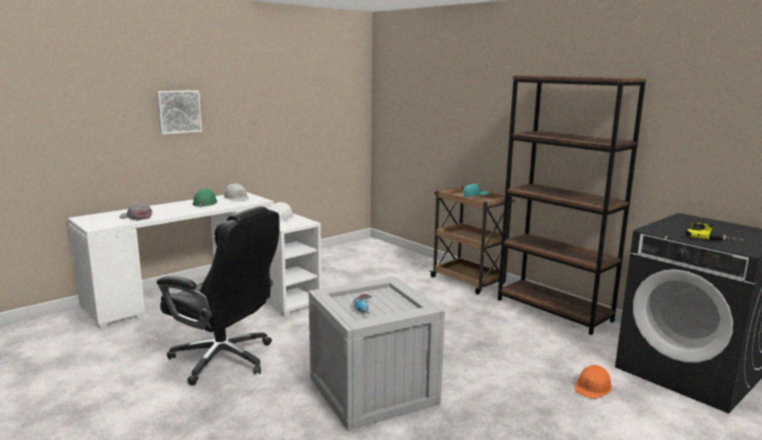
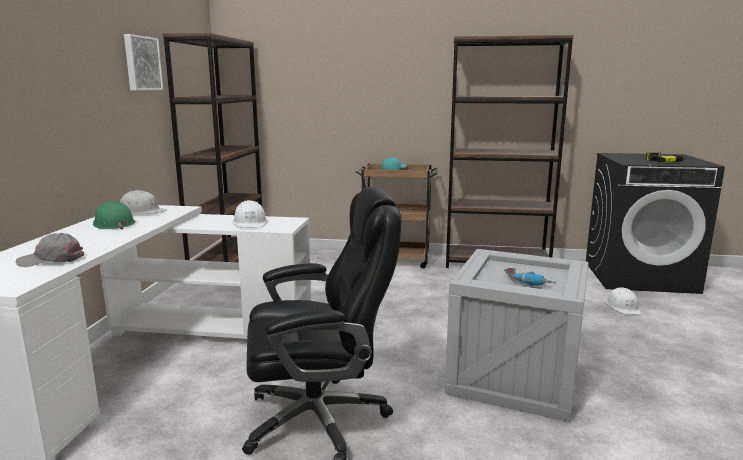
camera: 40 degrees left, 0 degrees up
picture [156,90,202,134] -> picture moved to [124,34,163,91]
orange hard hat [574,365,612,399] -> white hard hat [606,287,641,315]
none -> brown bookcase [163,33,262,263]

